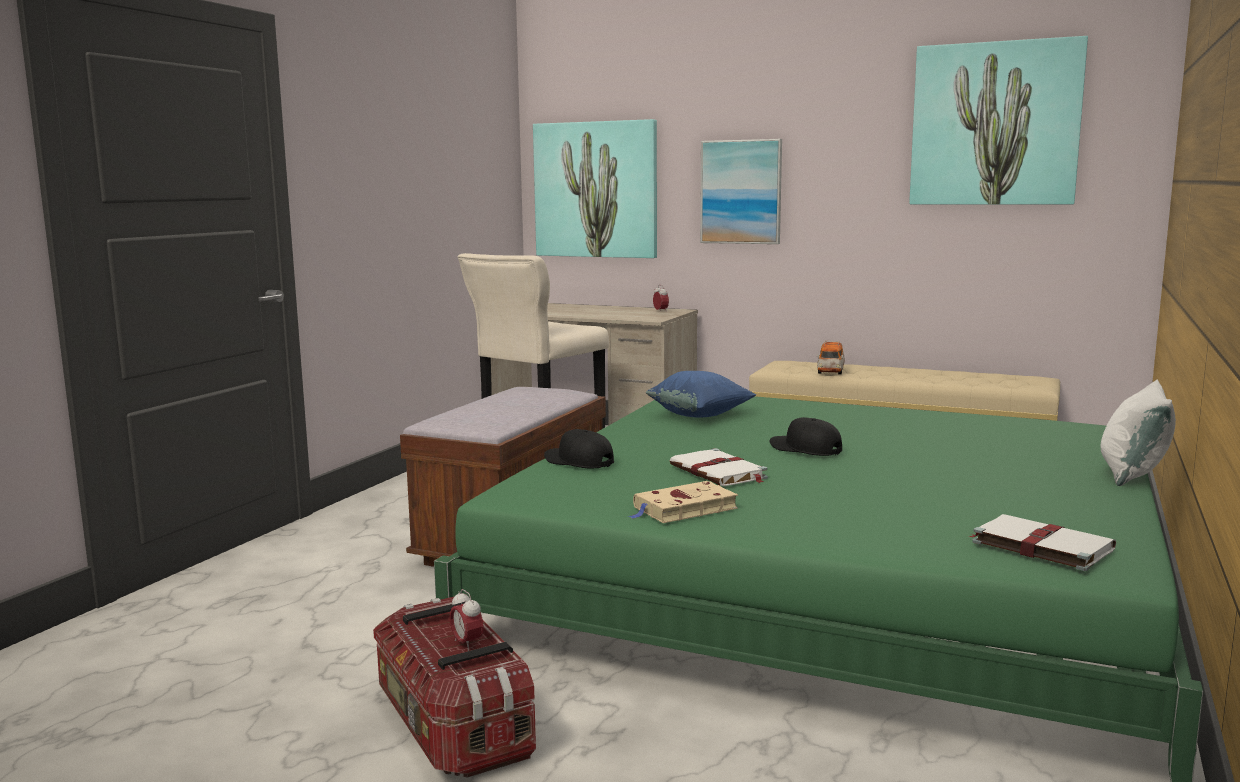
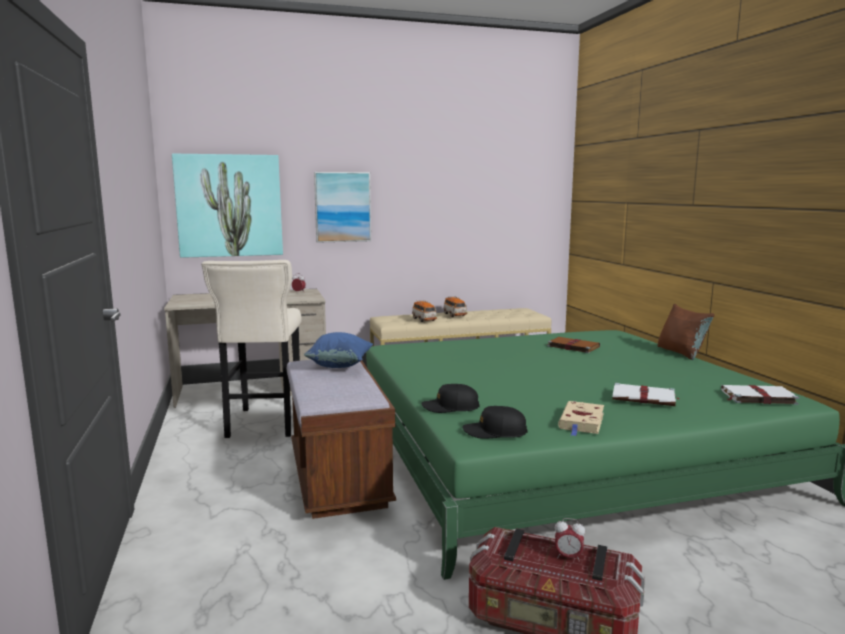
camera: 40 degrees left, 0 degrees up
blue pillow [645,371,756,417] -> blue pillow moved to [304,332,373,368]
white book [670,448,768,486] -> white book moved to [612,383,679,406]
black cap [770,417,842,456] -> black cap moved to [462,406,527,439]
picture [909,36,1088,205] -> none
white pillow [1100,379,1176,486] -> brown pillow [657,304,715,360]
none -> toy car [443,296,467,317]
none -> brown book [547,337,600,353]

